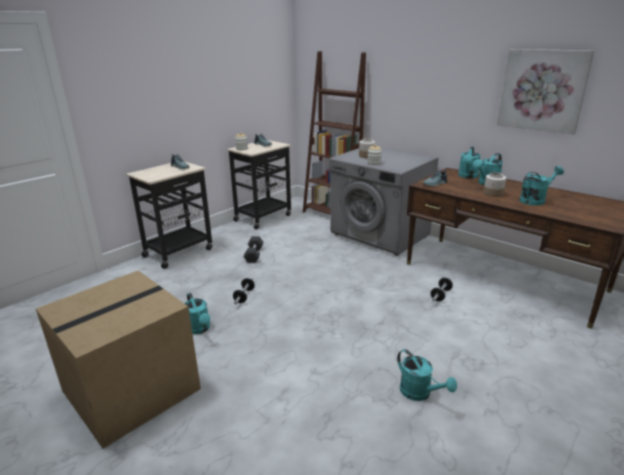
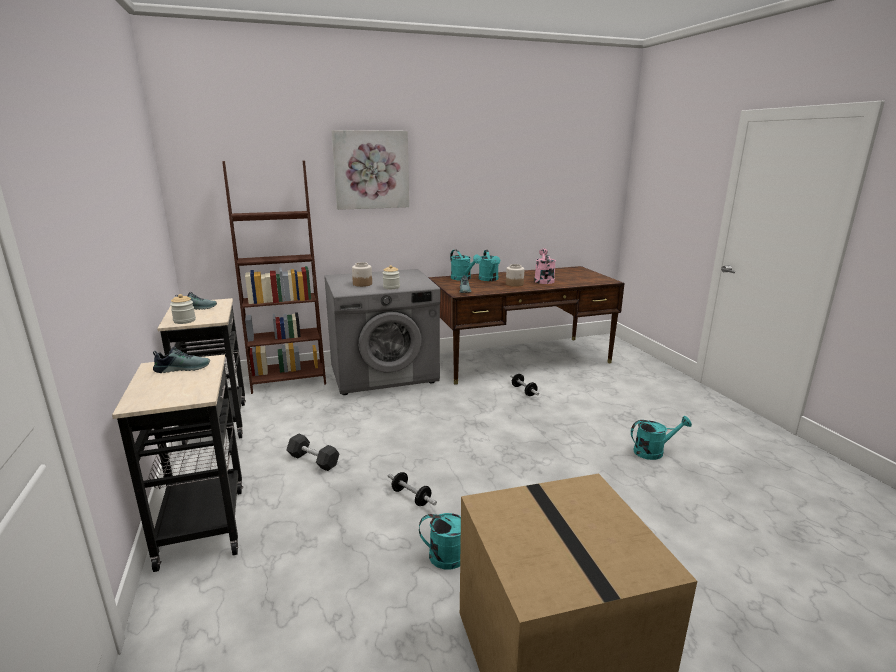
camera: 60 degrees left, 5 degrees down
picture [497,49,594,134] -> picture moved to [332,130,409,210]
turquoise watering can [519,166,564,206] -> pink watering can [534,248,556,284]

